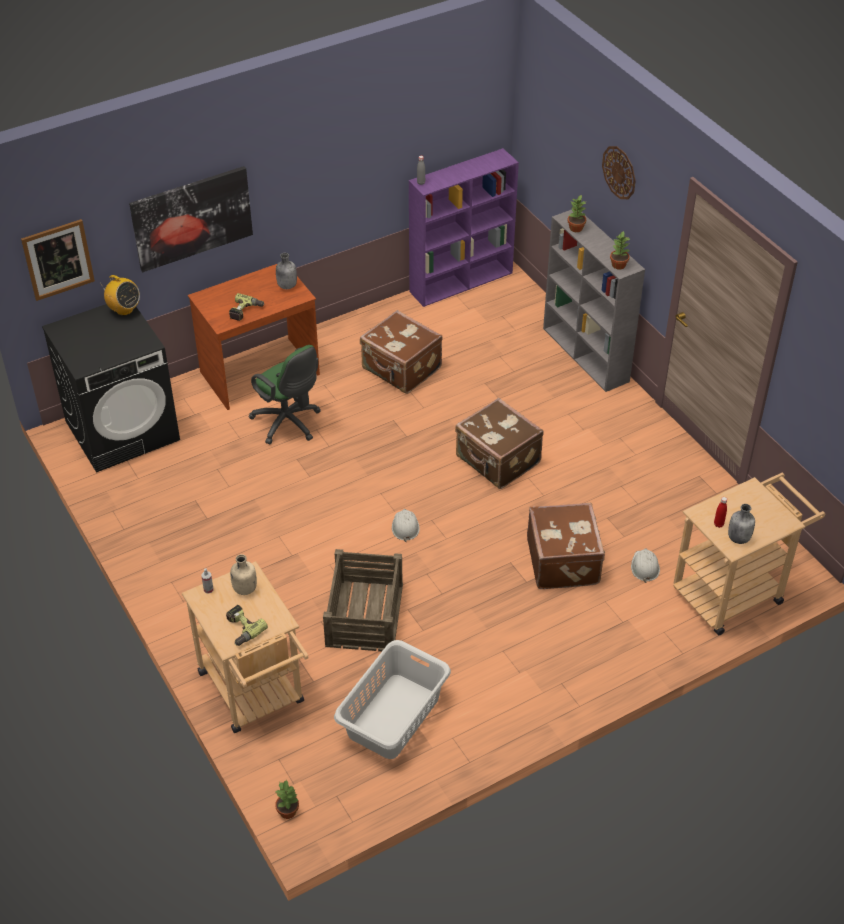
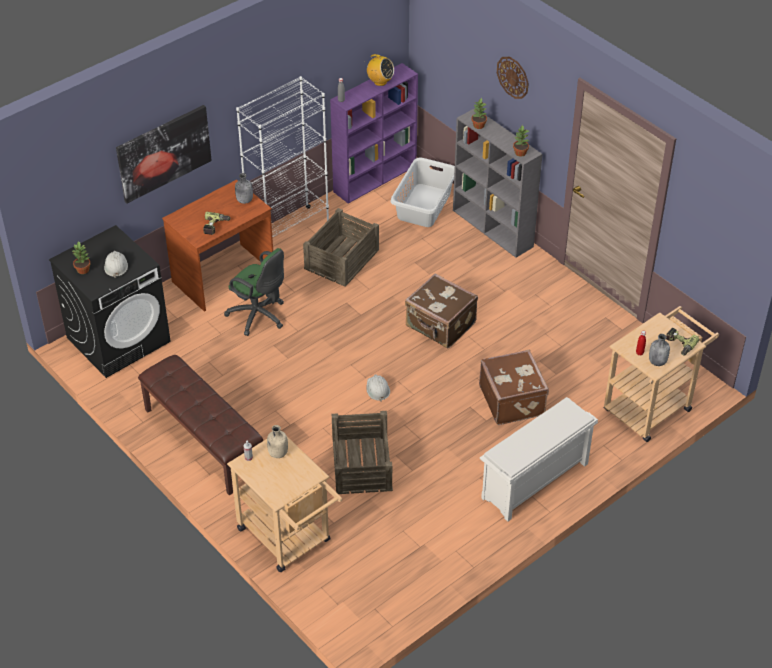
camera: 10 degrees left, 0 degrees up
picture [21,219,95,301] -> none
radio [101,275,140,315] -> radio moved to [366,54,394,86]
power drill [226,605,268,646] -> power drill moved to [666,328,699,356]
potted plant [275,779,299,819] -> potted plant moved to [72,242,91,274]
grey laundry basket [334,640,451,759] -> grey laundry basket moved to [390,157,455,227]
brown suitcase [360,310,443,394] -> crate [303,208,379,287]
white hard hat [631,548,660,583] -> white hard hat moved to [104,251,128,278]
none -> brown bench [138,355,263,495]
none -> white bookcase [236,76,329,237]
none -> white shoe rack [480,397,598,522]

